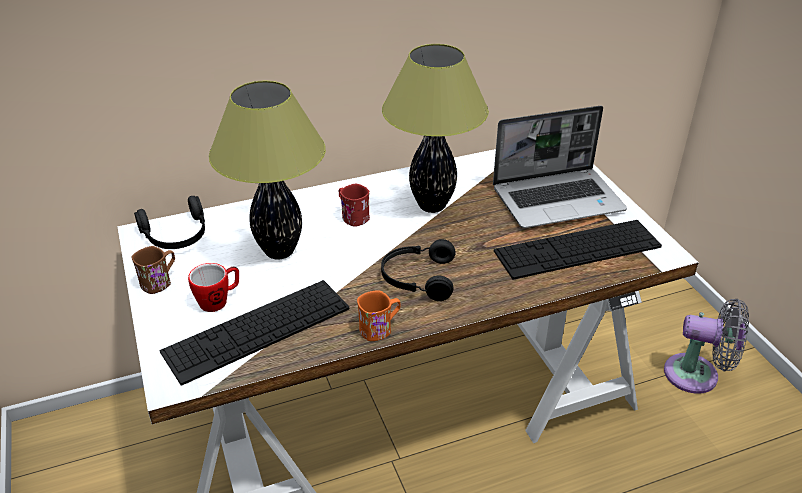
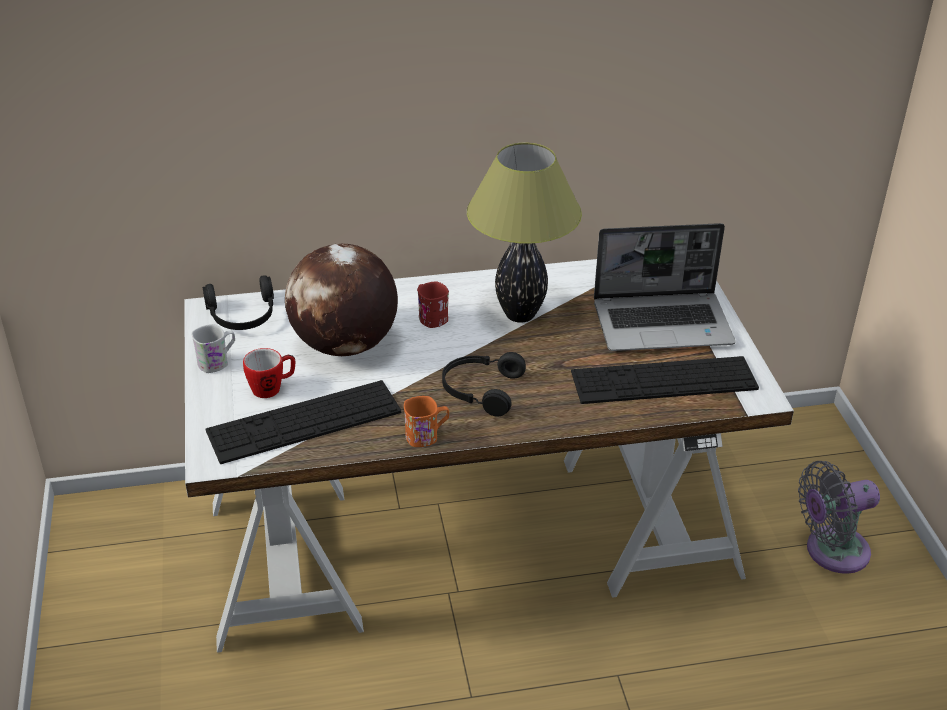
camera: 10 degrees right, 0 degrees up
brown mug [132,246,175,294] -> white mug [192,324,235,373]
table lamp [209,81,326,260] -> globe [285,243,398,356]
grey fan [664,299,749,394] -> grey fan turned 135 degrees clockwise [798,461,880,574]

